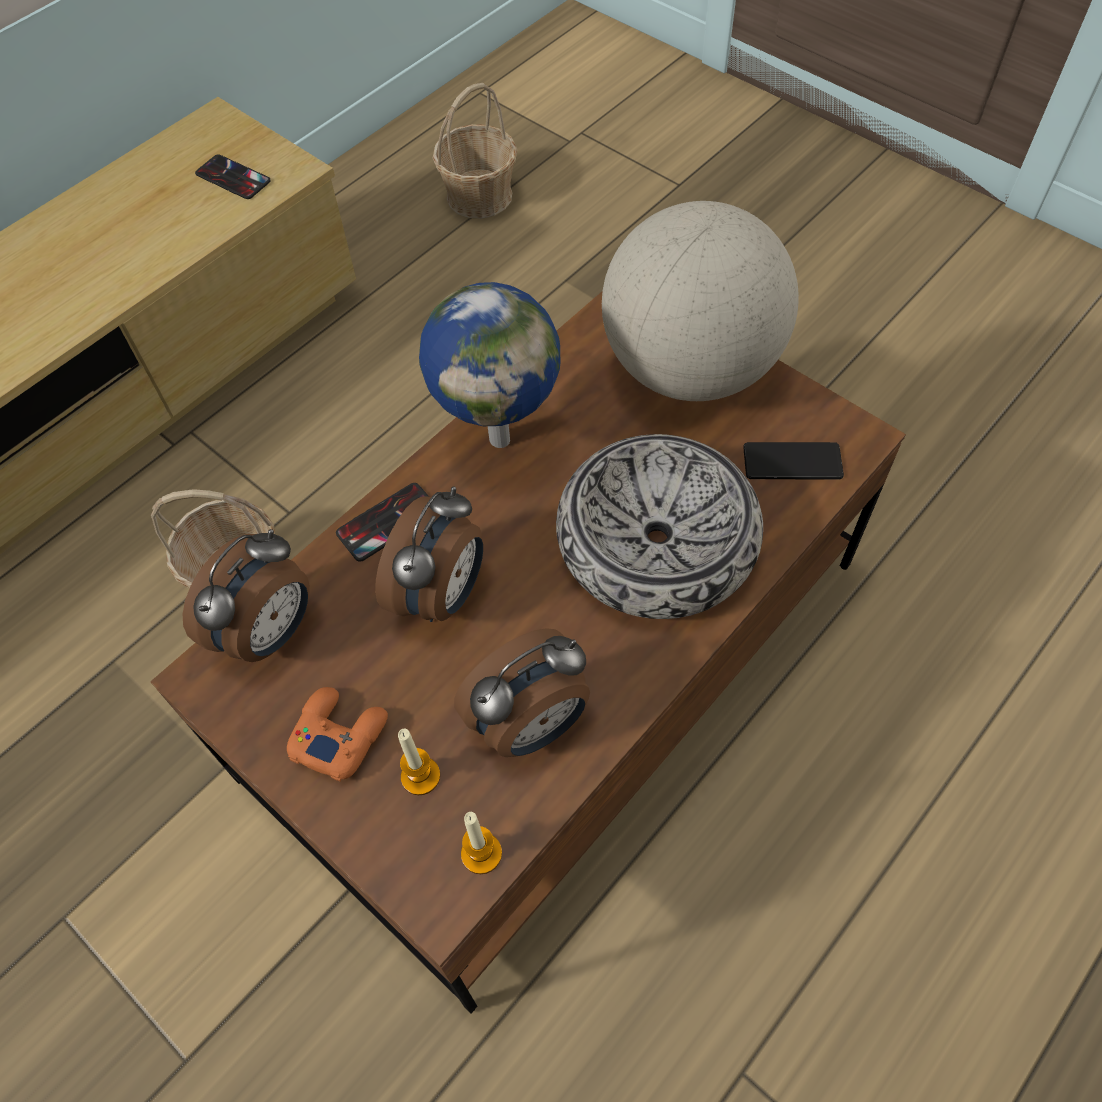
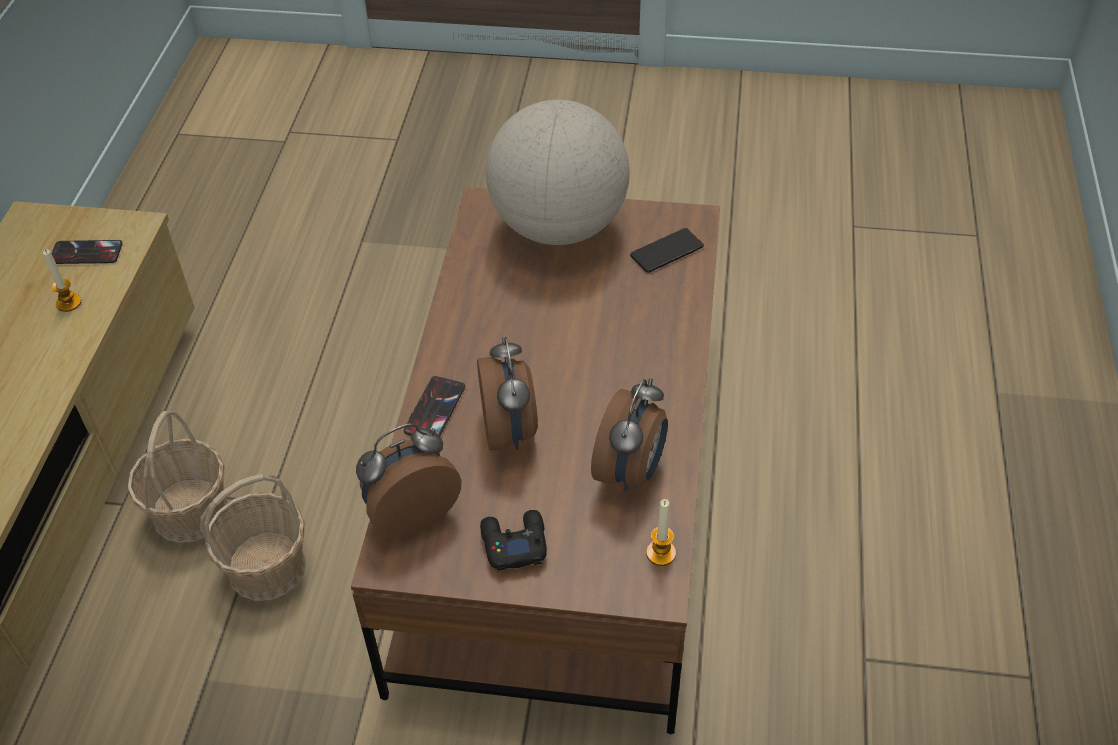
camera: 35 degrees left, 10 degrees down
alarm clock [183,529,310,662] -> alarm clock turned 120 degrees counterclockwise [356,424,462,537]
orange game controller [287,687,388,782] -> black game controller [480,510,547,571]
candle [398,729,440,795] -> candle moved to [43,249,81,312]
globe [419,282,560,448] -> none
basket [433,83,517,219] -> basket moved to [128,410,228,543]
bowl [556,434,763,619] -> none

